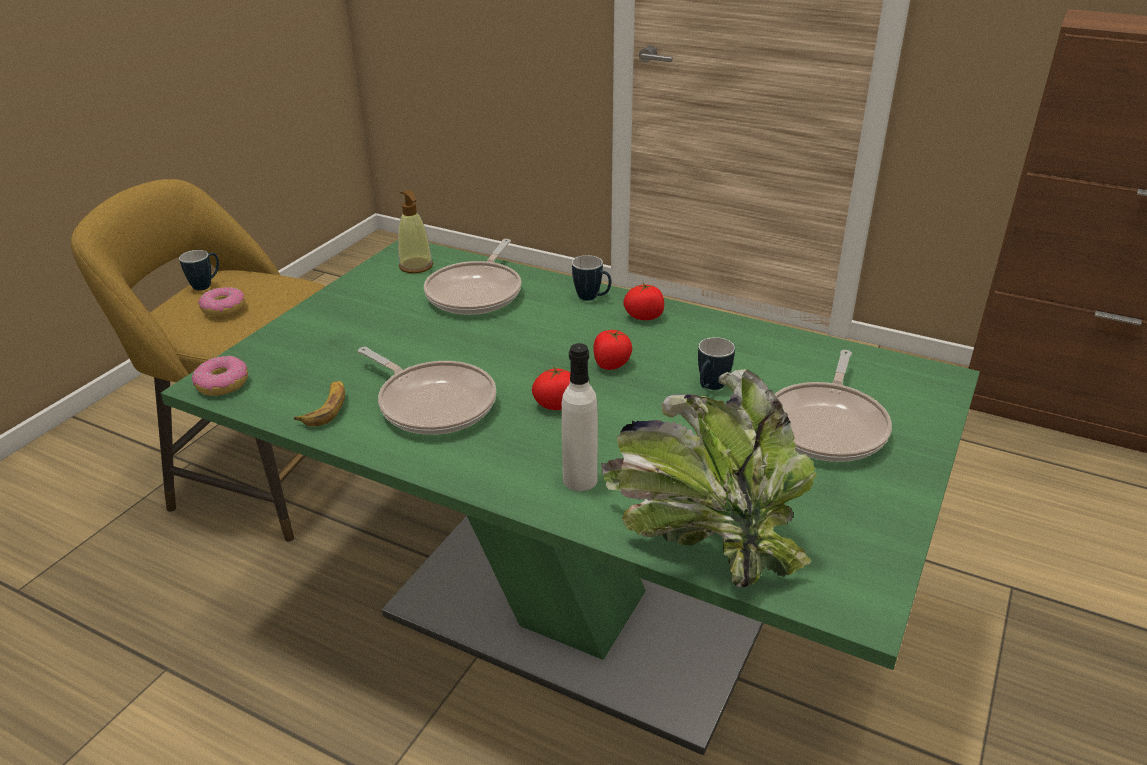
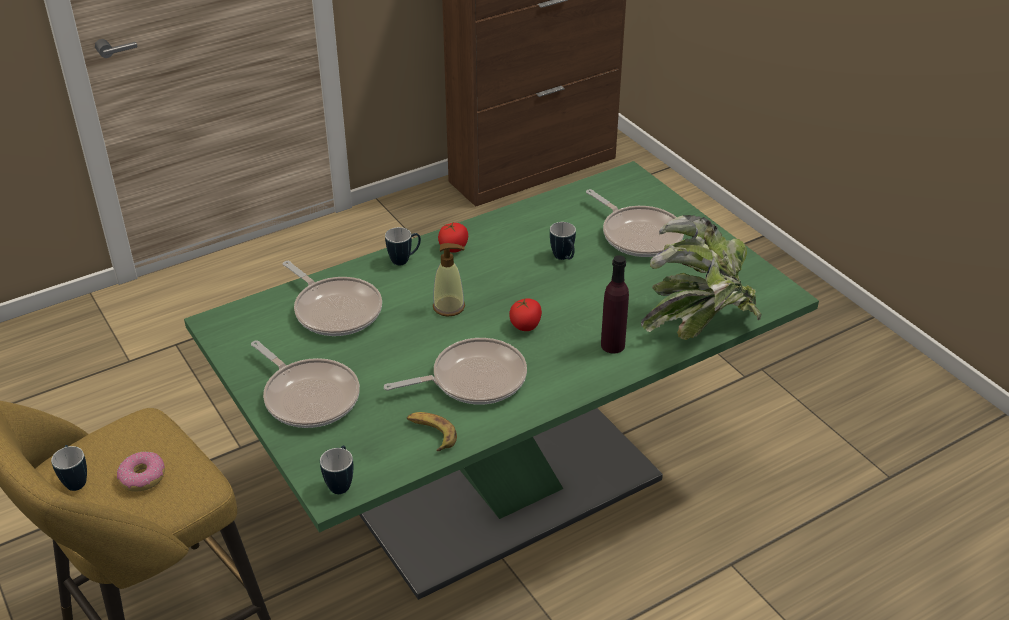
camera: 60 degrees left, 5 degrees up
donut [192,356,248,396] -> mug [320,445,353,494]
soap dispenser [398,190,433,273] -> soap dispenser moved to [433,243,465,317]
white bottle [561,343,598,491] -> purple bottle [601,255,629,354]
tomato [593,329,632,370] -> none
none -> frying pan [251,340,360,428]

